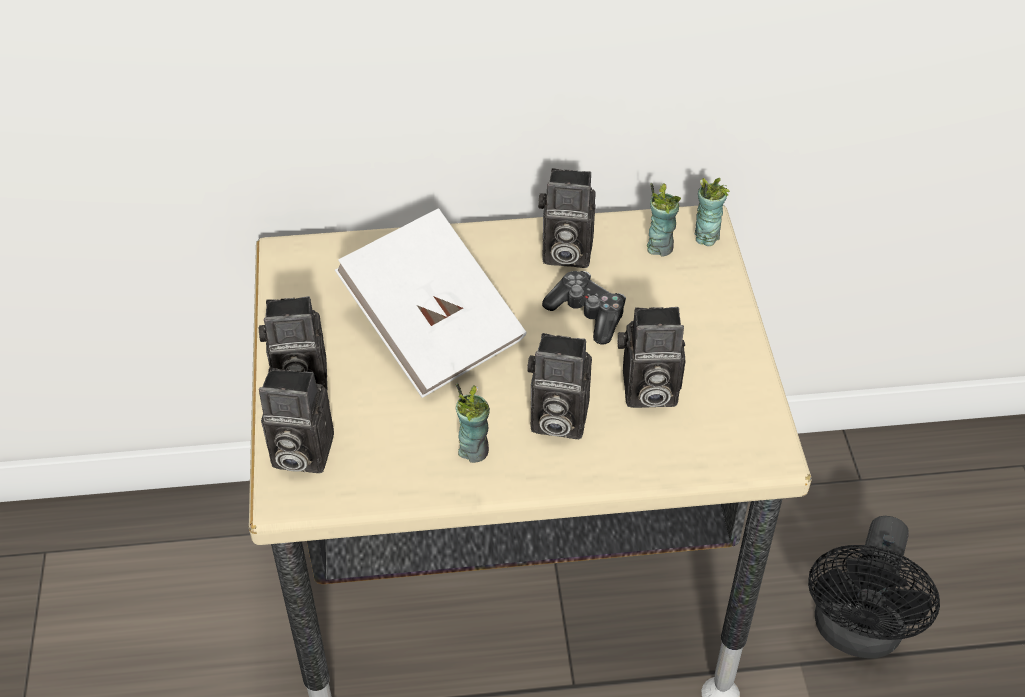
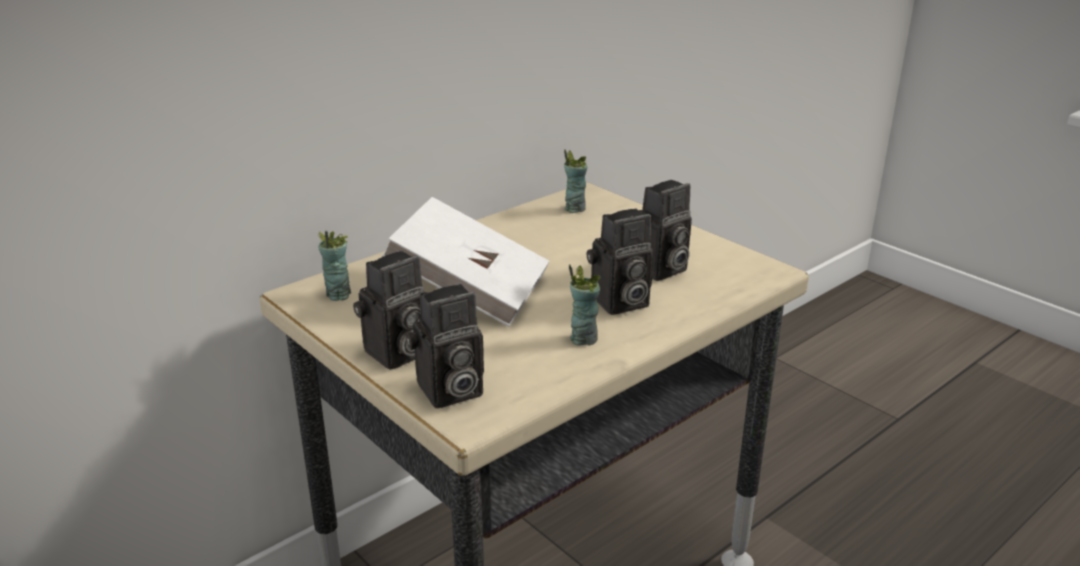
camera: 35 degrees left, 20 degrees down
camera [538,168,596,268] -> none
game controller [542,271,626,345] -> none
cup [695,178,730,246] -> cup moved to [318,231,351,301]
black fan [808,516,940,658] -> none

